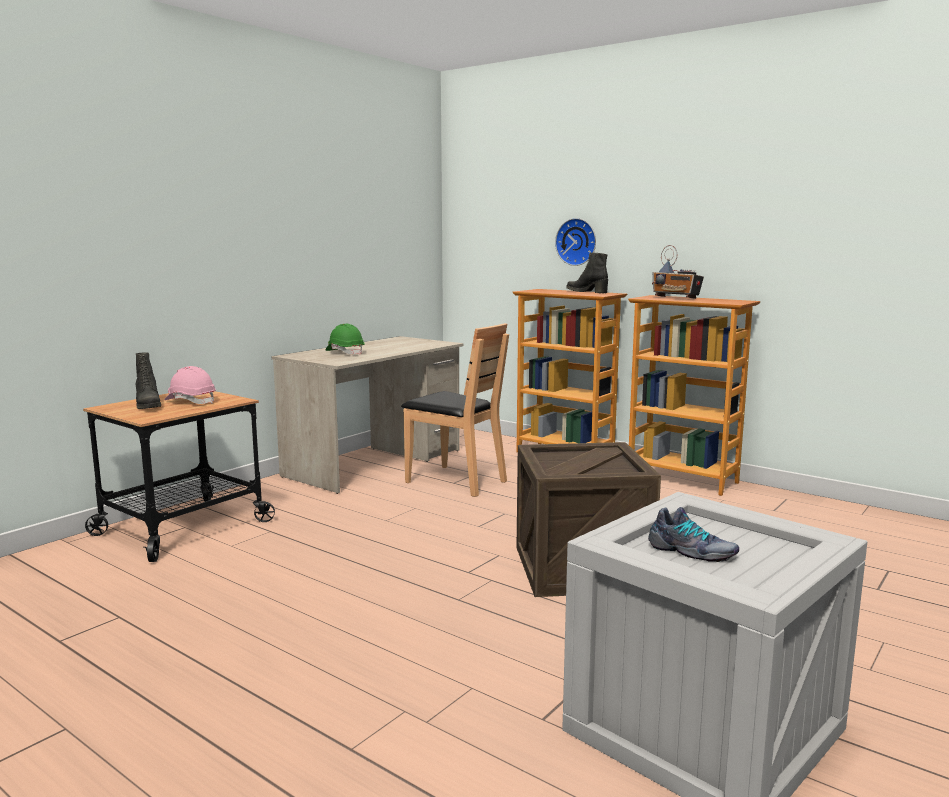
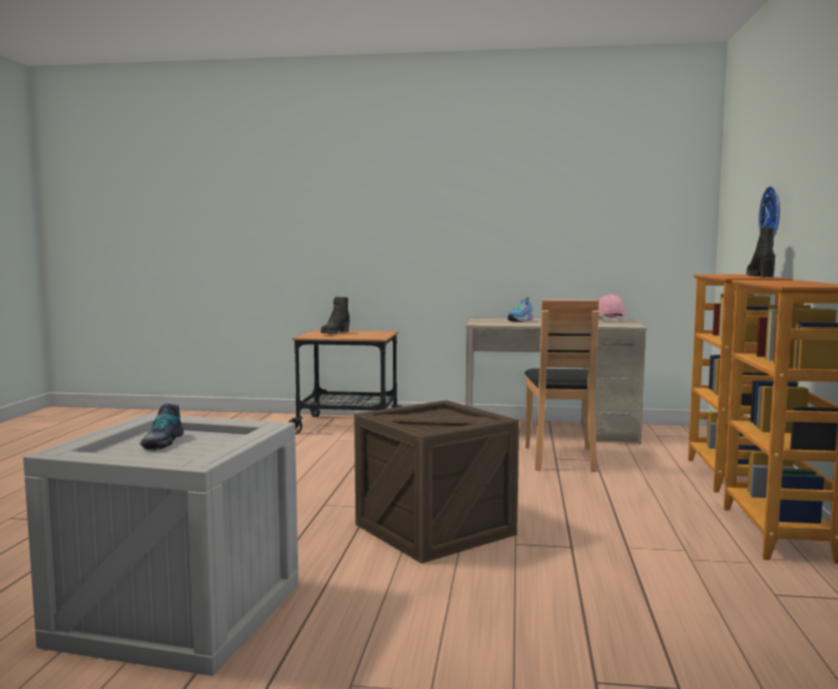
camera: 60 degrees right, 5 degrees down
pink hard hat [164,366,216,404] -> pink hard hat moved to [598,294,627,323]
green hard hat [325,324,364,355] -> shoe [508,297,533,322]
radio [652,245,704,299] -> none

